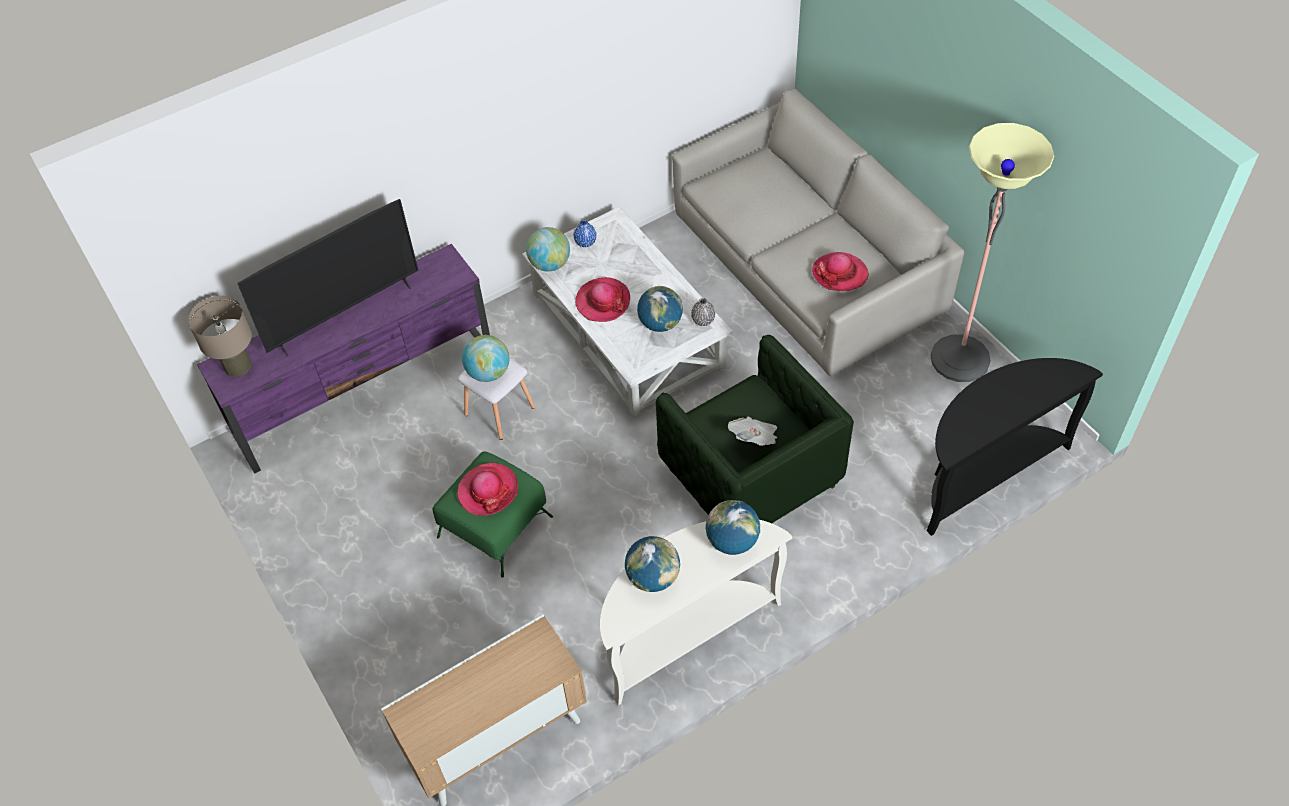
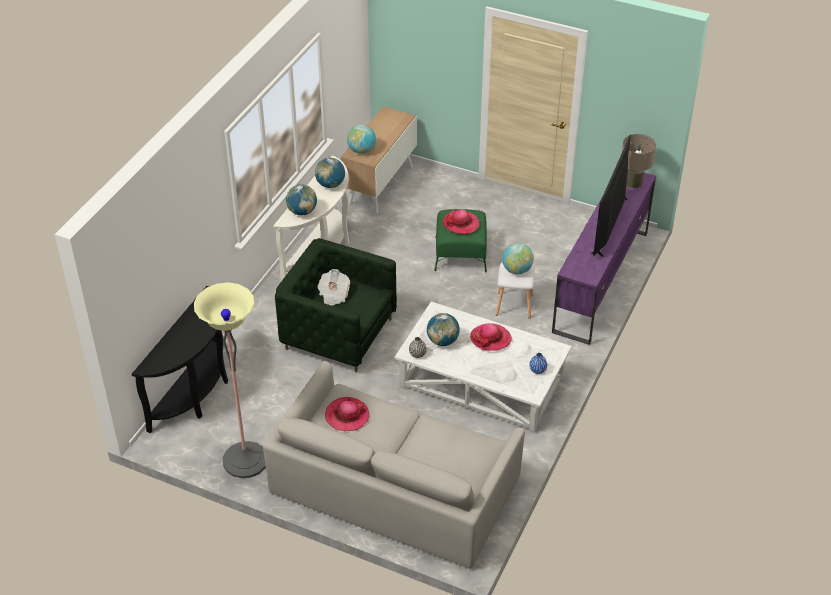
camera: 145 degrees right, 10 degrees down
globe [526,227,570,272] -> globe moved to [347,124,376,154]

